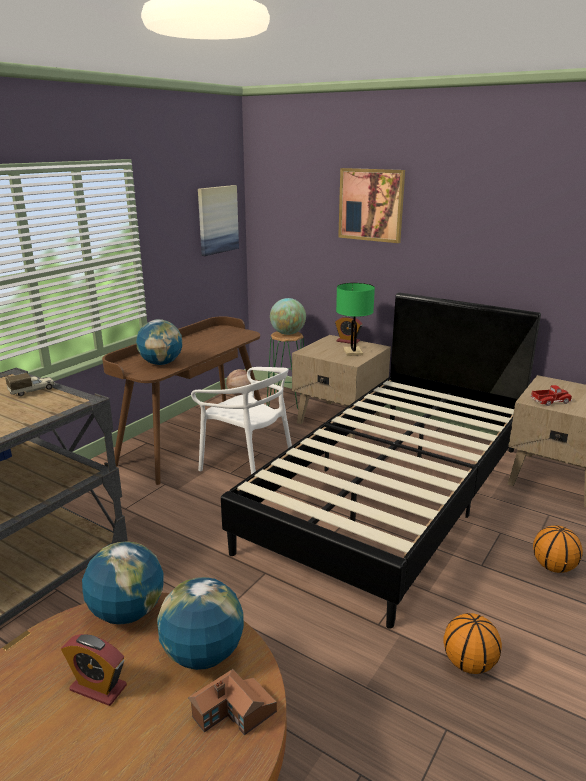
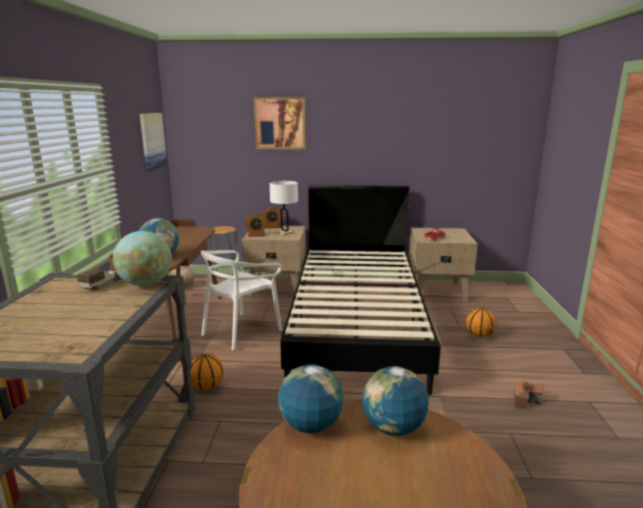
camera: 30 degrees left, 5 degrees down
alarm clock [61,634,127,706] -> alarm clock moved to [245,214,267,237]
toy house [188,669,277,736] -> toy house moved to [514,381,544,410]
white chair [191,367,292,474] -> white chair turned 120 degrees clockwise [201,250,282,351]
globe [270,298,306,335] -> globe moved to [113,231,172,286]
green table lamp [336,283,375,356] -> white table lamp [270,180,298,235]
basketball [443,613,502,674] -> basketball moved to [190,353,223,390]

